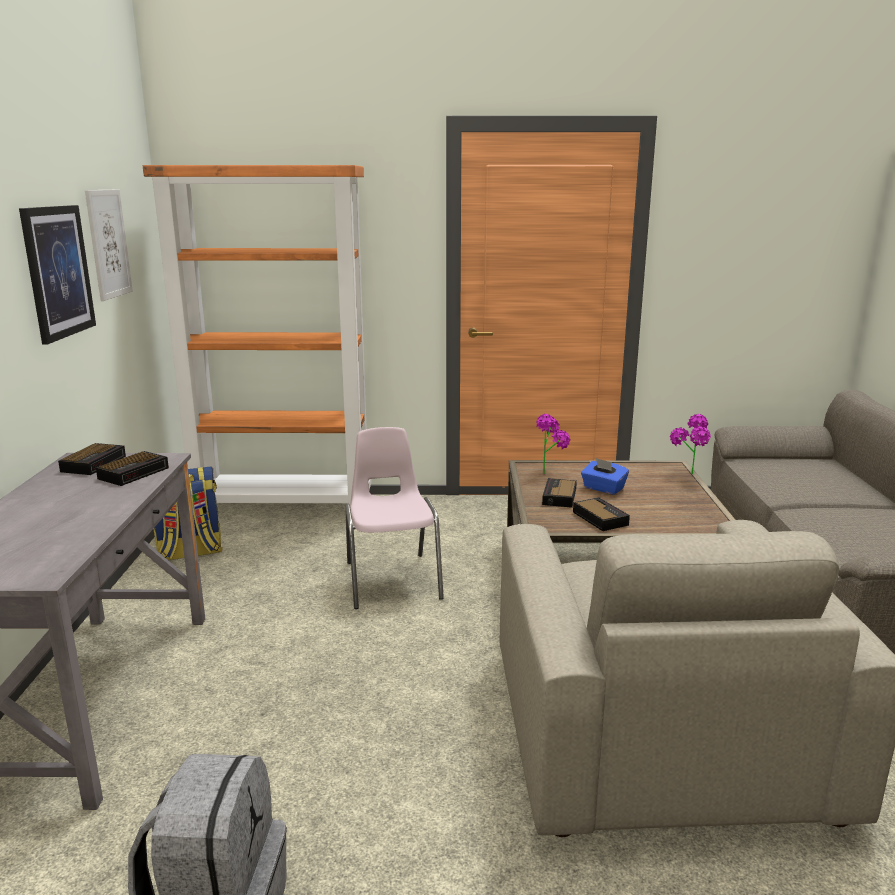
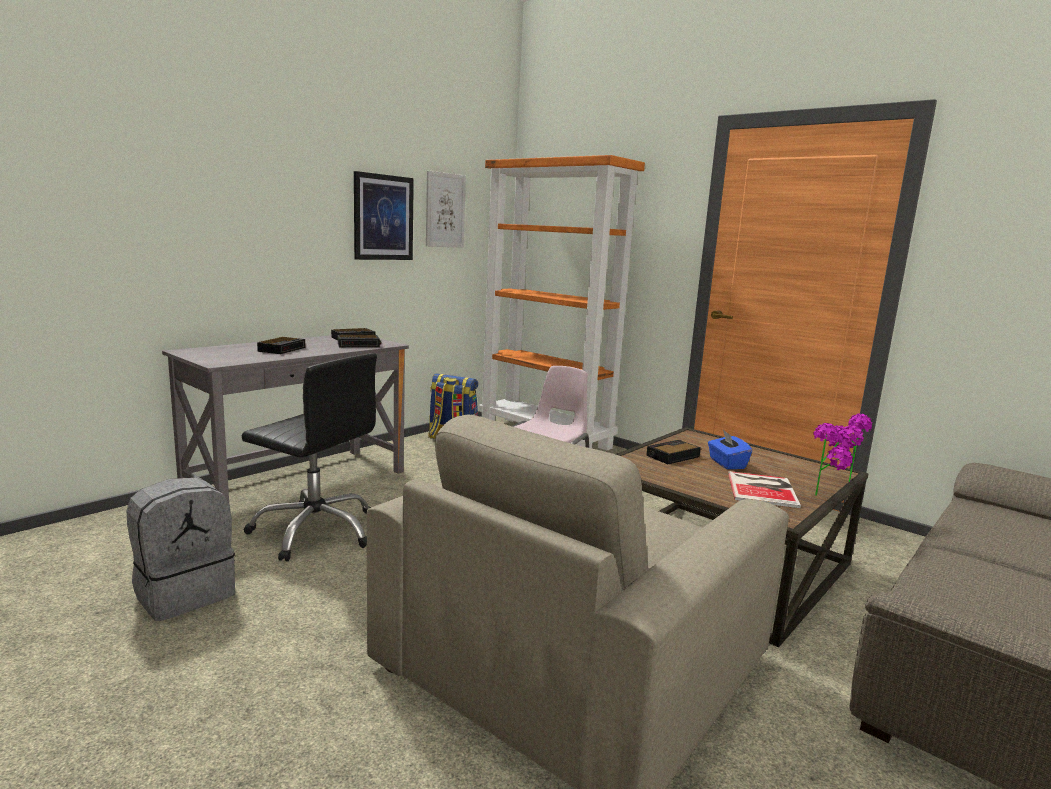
camera: 40 degrees right, 5 degrees down
potted plant [536,414,570,474] -> potted plant moved to [813,423,853,496]
alarm clock [573,497,630,531] -> alarm clock moved to [257,337,305,354]
none -> black office chair [242,353,377,562]
none -> book [728,471,801,508]

